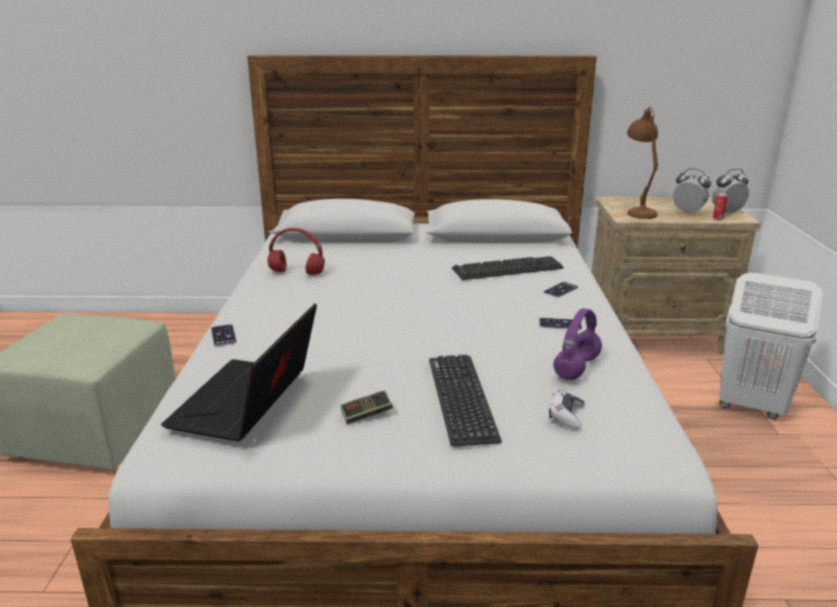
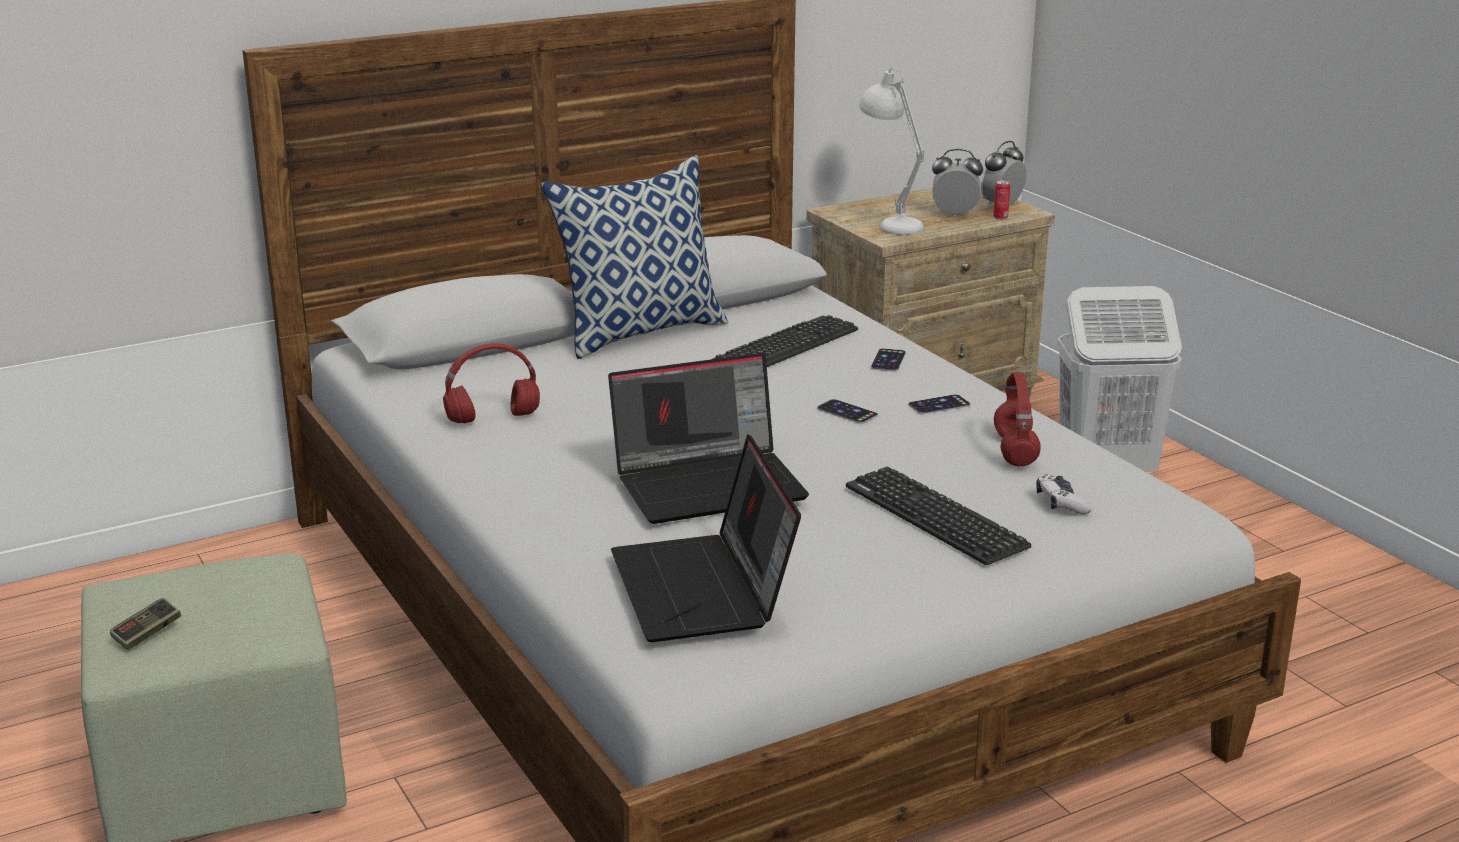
camera: 30 degrees left, 0 degrees up
phone [211,324,237,346] -> phone moved to [817,399,878,424]
game controller [340,391,393,424] -> game controller moved to [110,597,181,650]
purple headphones [553,308,602,380] -> red headphones [994,372,1041,466]
brown table lamp [627,107,658,219] -> white table lamp [859,67,924,235]
none -> pillow [541,155,728,359]
none -> laptop [608,353,809,524]

